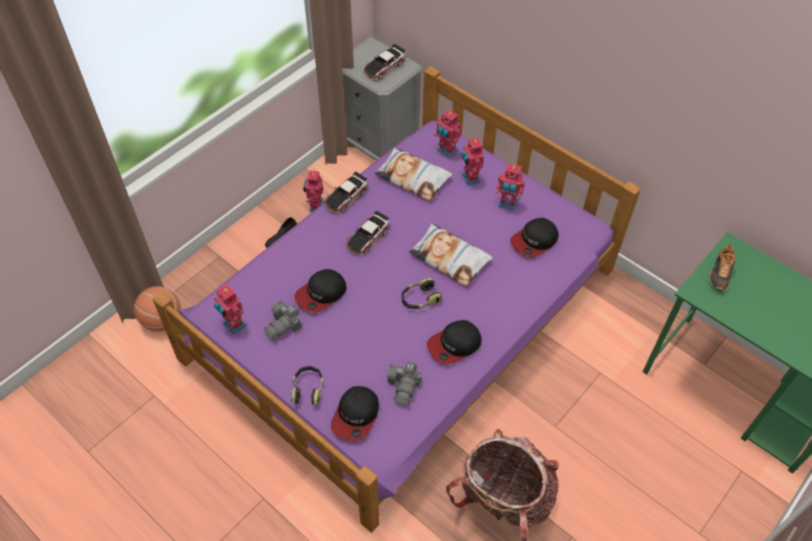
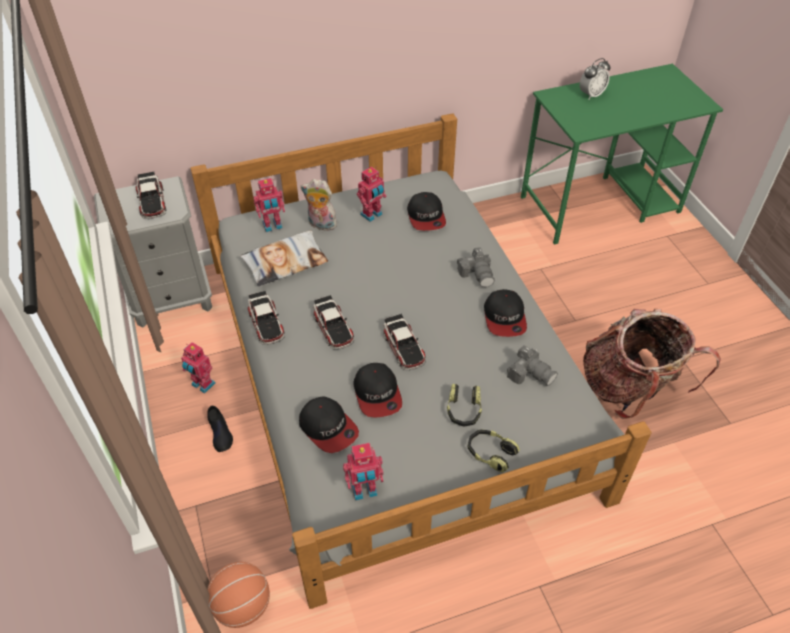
camera: 60 degrees left, 5 degrees down
purple bed [153,66,641,532] -> grey bed [191,113,652,609]
camera [264,300,301,341] -> camera moved to [457,247,495,287]
cap [331,386,379,441] -> cap moved to [299,396,359,453]
headphones [401,278,442,309] -> headphones moved to [447,384,482,427]
pillow [409,223,493,287] -> none
toy robot [461,138,484,185] -> plush toy [301,179,337,231]
shoe [709,244,736,292] -> none
none -> toy car [383,314,426,370]
none -> alarm clock [580,58,611,100]

